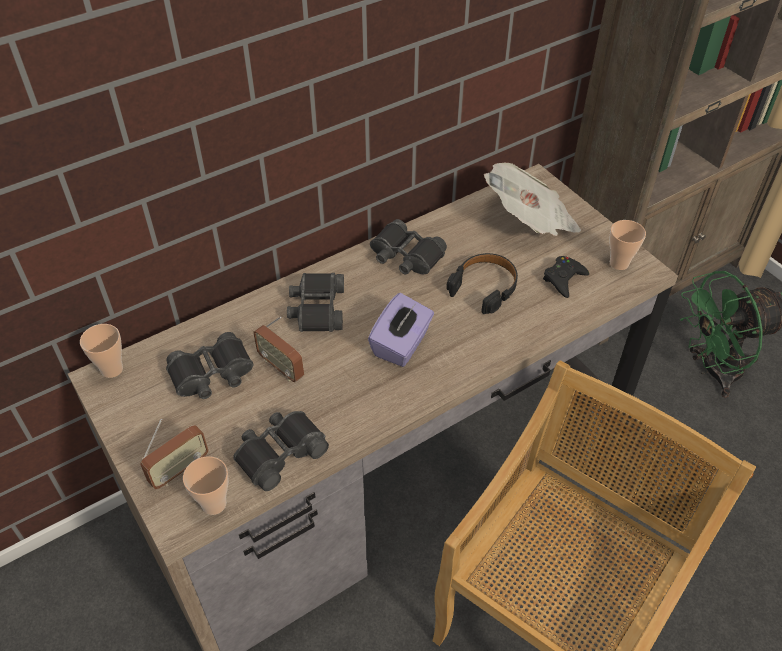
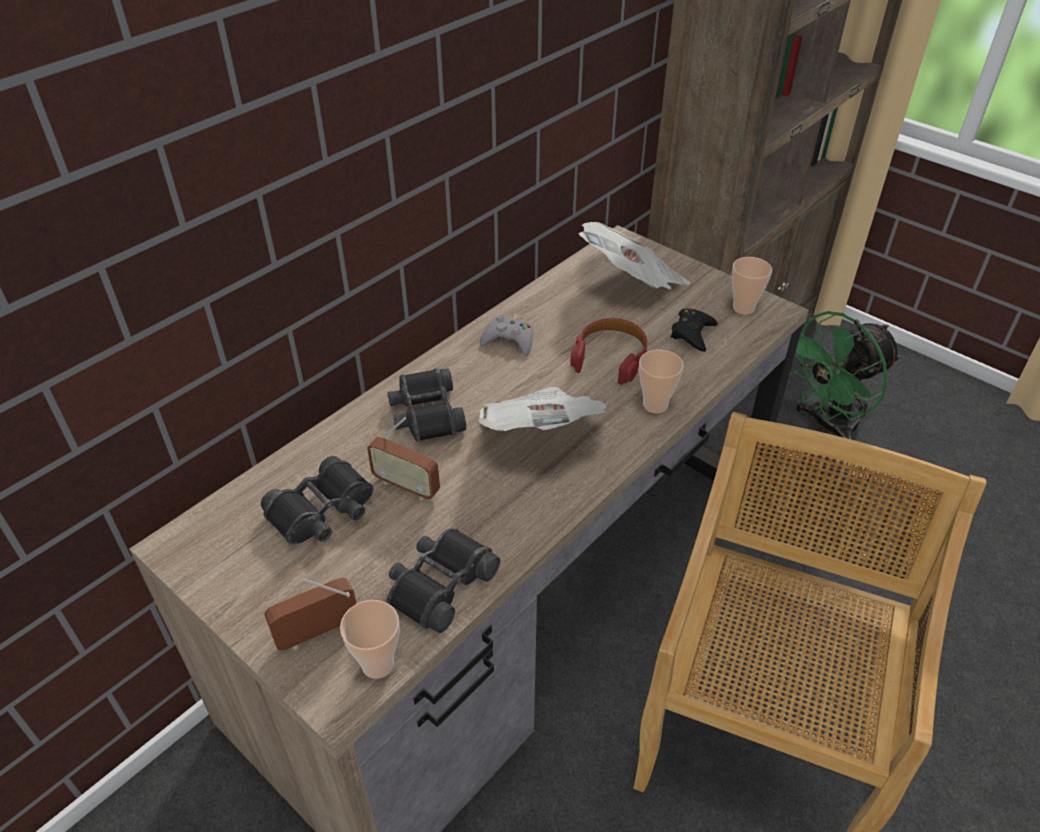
camera: 15 degrees left, 5 degrees down
cup [80,324,123,378] -> cup moved to [639,350,684,413]
radio [140,419,209,489] -> radio turned 150 degrees counterclockwise [264,578,357,650]
purple tissue box [368,293,434,367] -> newspaper [478,387,607,431]
black binoculars [370,219,447,274] -> grey game controller [480,315,533,356]
black headphones [446,253,518,314] -> red headphones [570,318,647,385]

